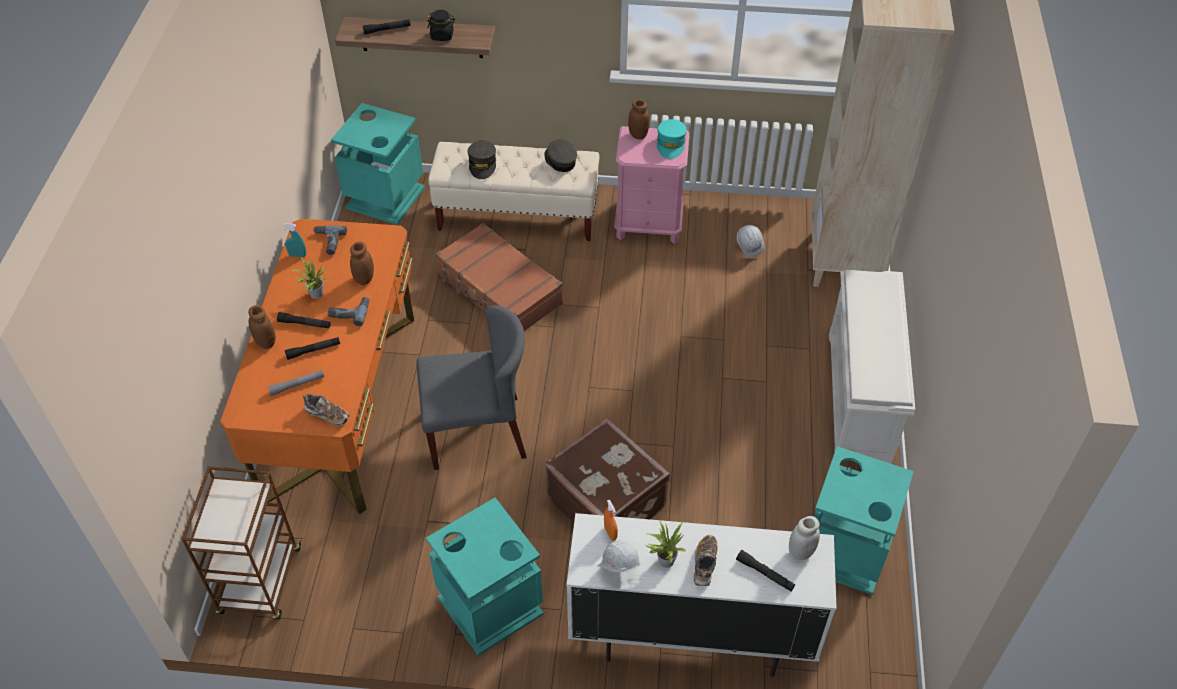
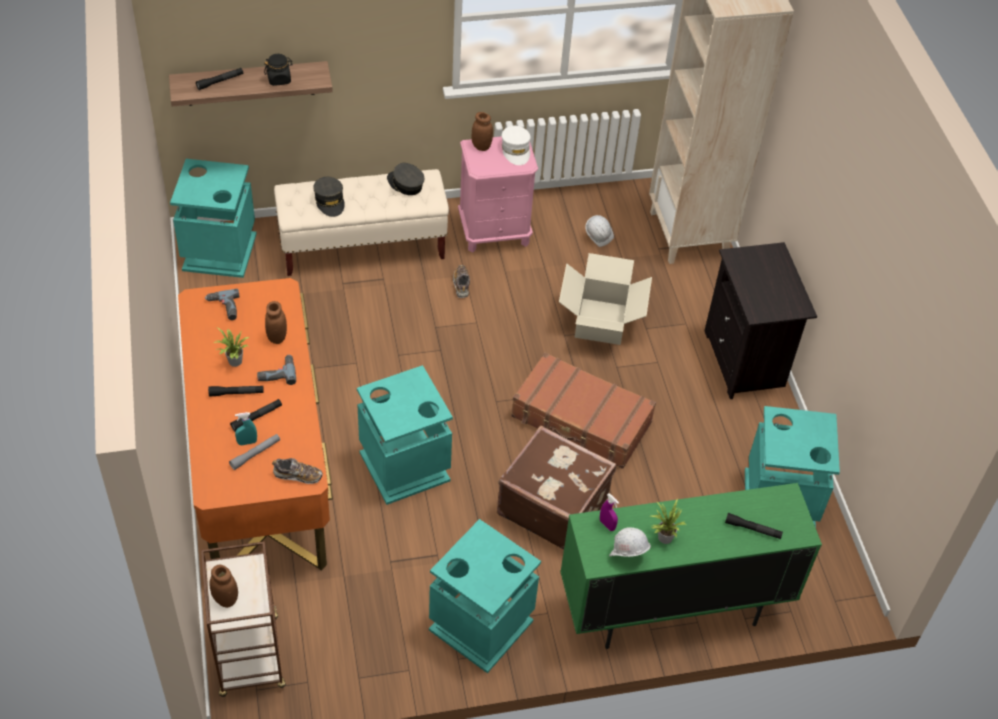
camera: 20 degrees left, 0 degrees up
brown jar [248,305,276,349] -> brown jar moved to [209,565,238,608]
turquoise spray bottle [282,223,306,257] -> turquoise spray bottle moved to [235,412,257,445]
grey chair [416,305,527,470] -> turquoise trash can [357,365,453,505]
brown suitcase [435,223,563,331] -> brown suitcase moved to [511,352,656,469]
white cabinet [567,513,836,677] -> green cabinet [560,483,822,649]
orange spray bottle [604,500,618,541] -> purple spray bottle [600,493,619,531]
turquoise cap [657,119,687,159] -> white cap [501,126,531,165]
shoe [694,535,718,586] -> shoe moved to [453,265,470,298]
white jar [789,516,820,560] -> none
white shoe rack [829,270,915,464] -> black nightstand [705,242,817,399]
none -> cardboard box [559,253,652,345]

